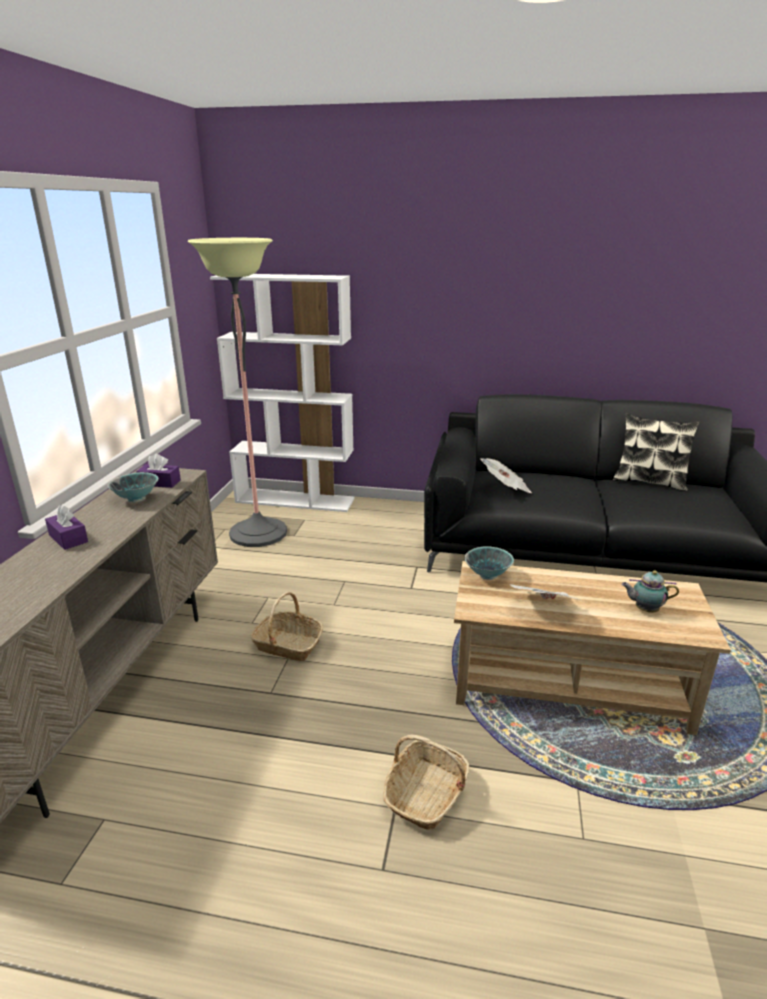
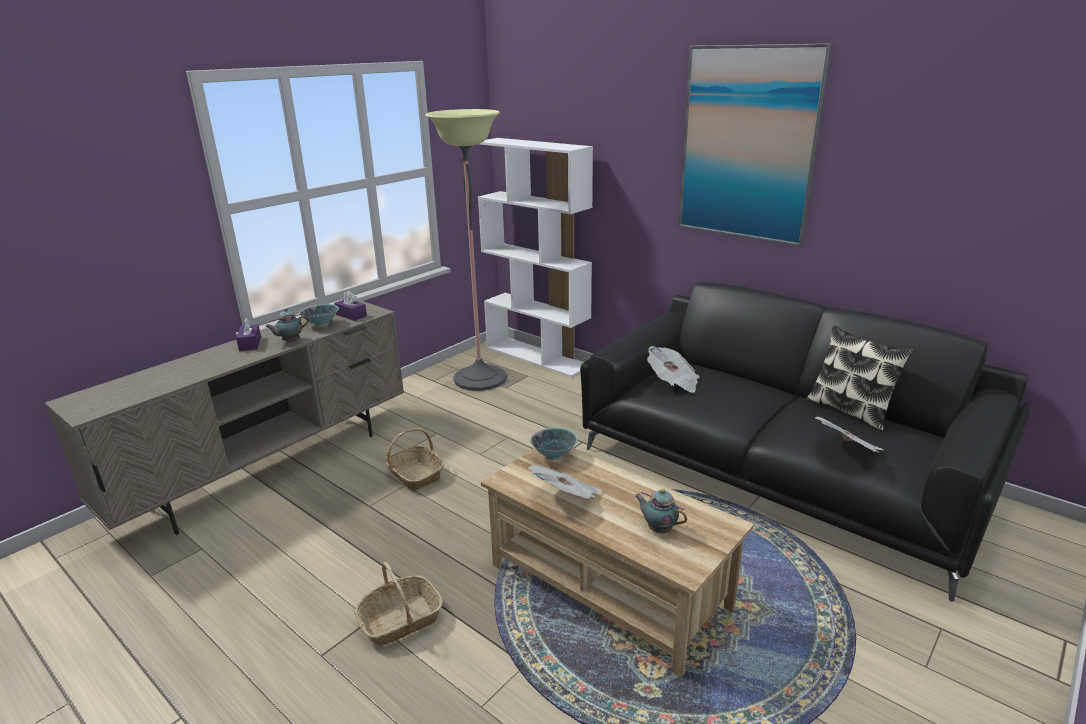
camera: 30 degrees right, 0 degrees up
none -> teapot [265,308,309,342]
none -> picture [678,43,832,246]
none -> newspaper [815,417,883,453]

